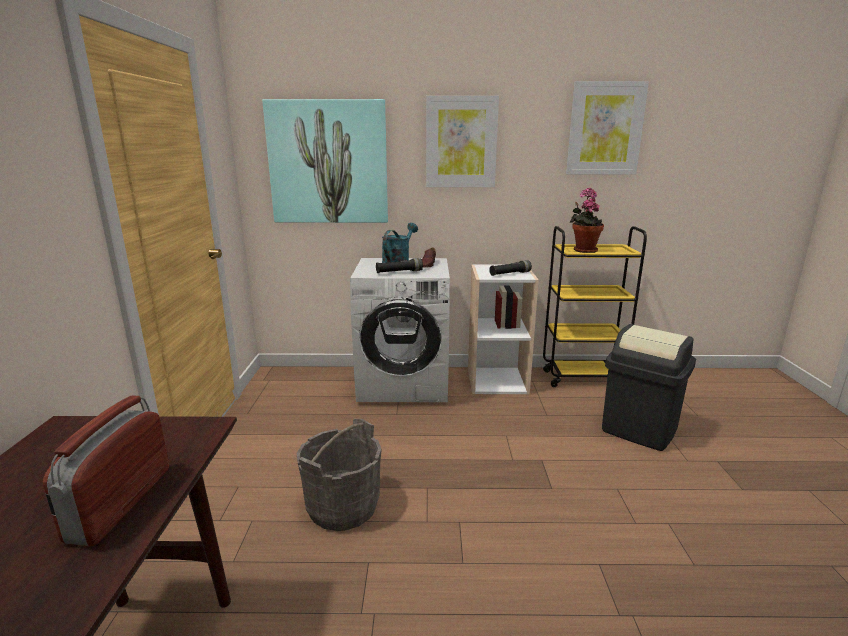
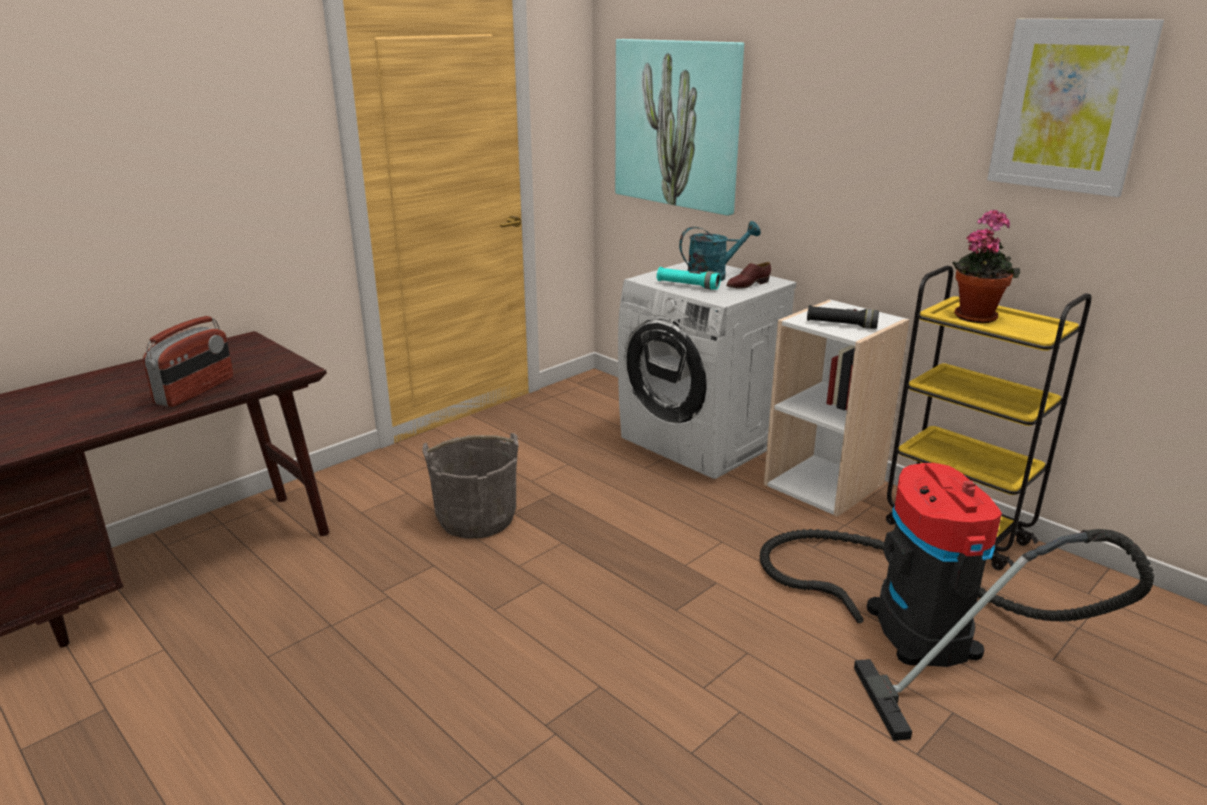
camera: 45 degrees right, 5 degrees up
radio [43,395,169,546] -> radio turned 150 degrees clockwise [143,316,233,407]
black flashlight [376,258,423,273] -> turquoise flashlight [657,267,721,289]
picture [426,96,499,187] -> none
black trash can [602,324,696,451] -> vacuum cleaner [760,463,1154,741]

